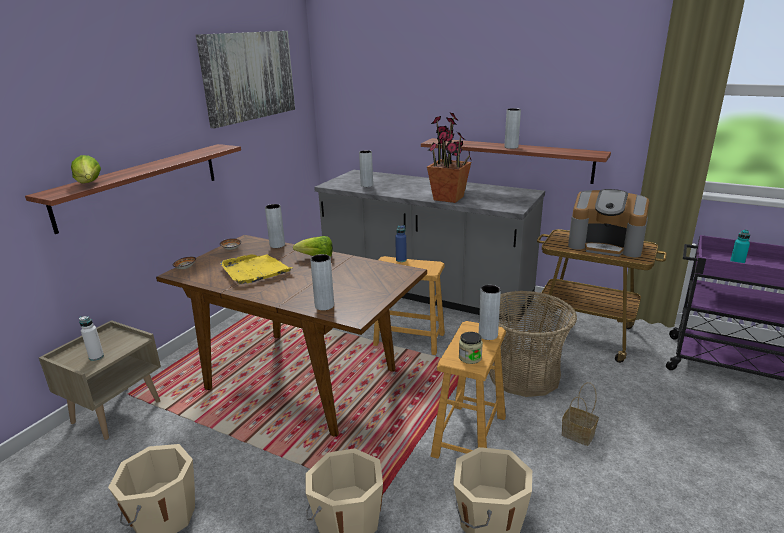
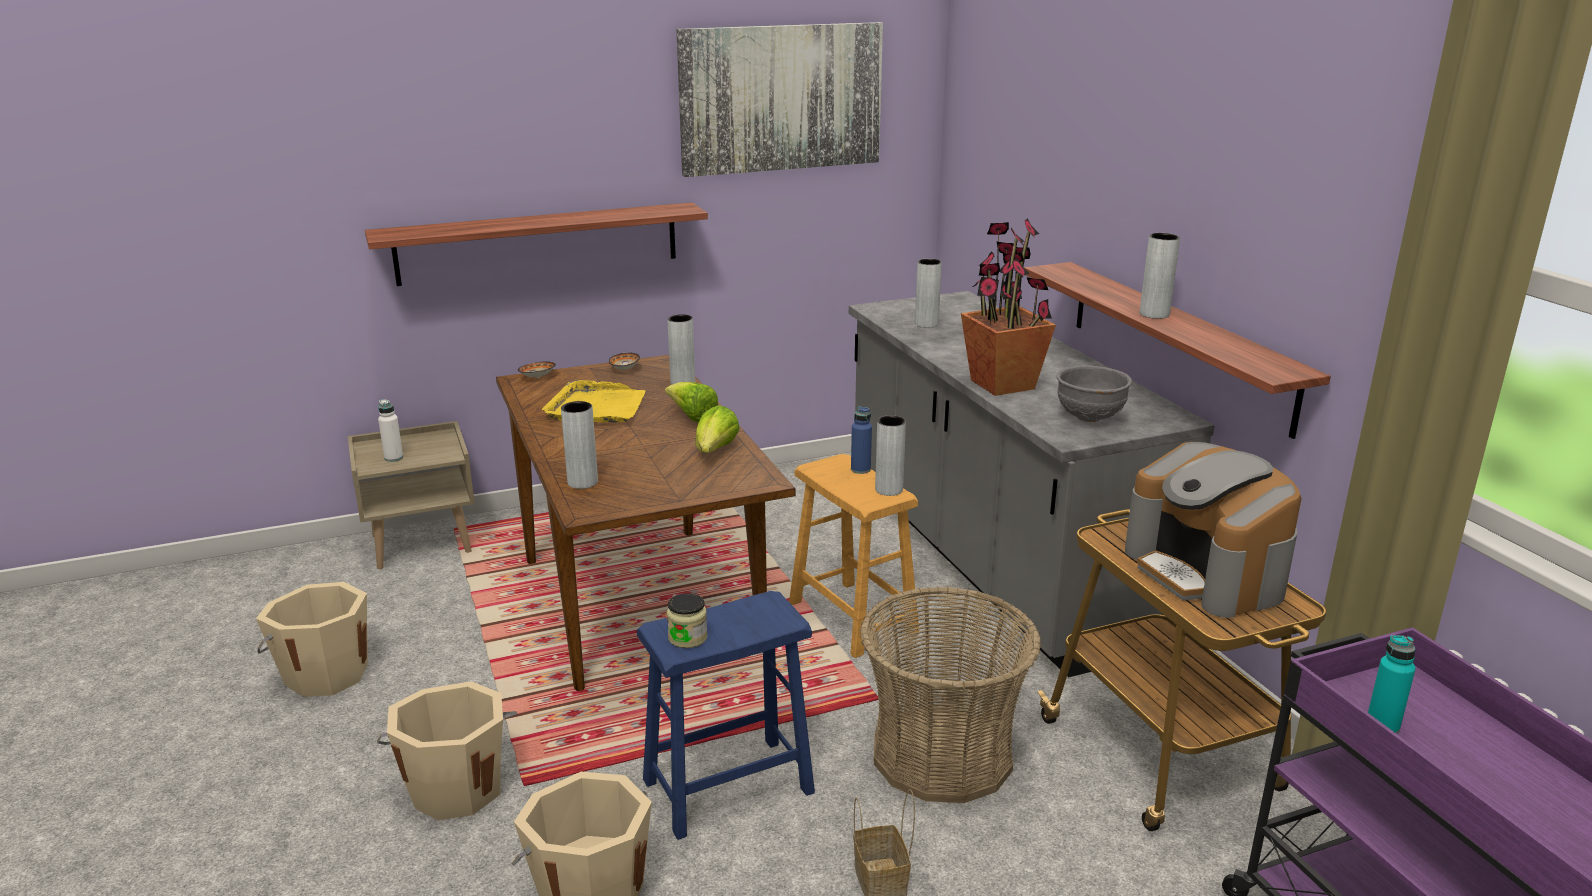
camera: 40 degrees right, 0 degrees up
lettuce [71,155,101,184] -> lettuce moved to [695,405,739,453]
brown stool [431,321,506,459] -> blue stool [637,591,815,840]
grey vase [479,285,501,340] -> grey vase moved to [875,415,906,496]
none -> grey bowl [1056,366,1132,422]

